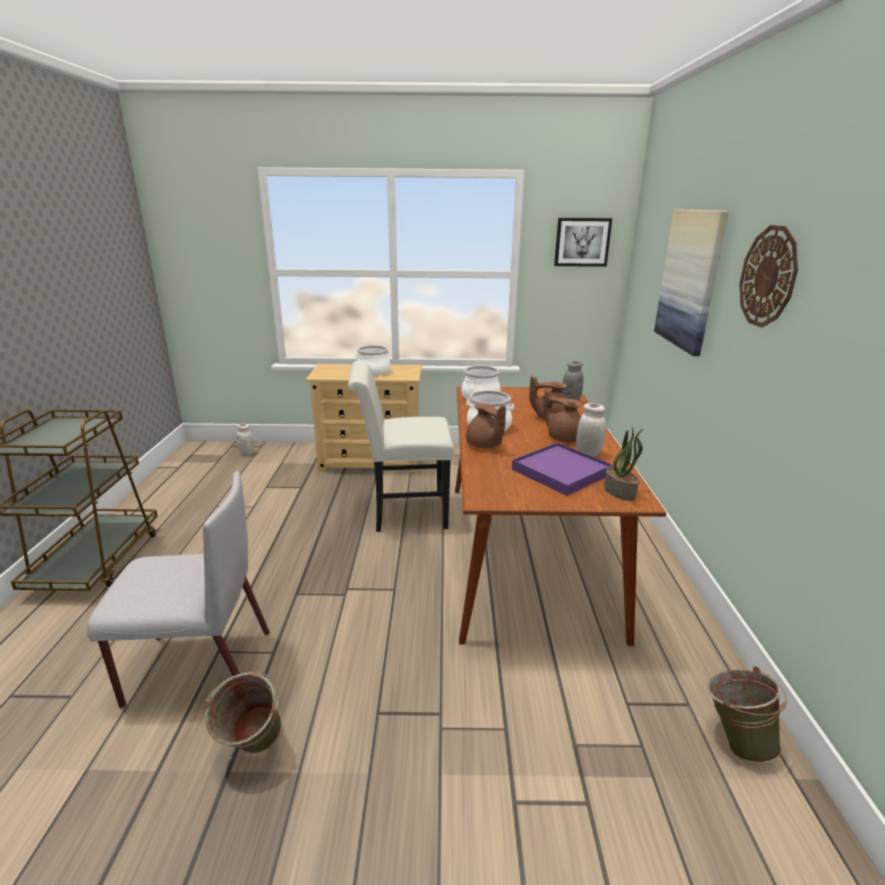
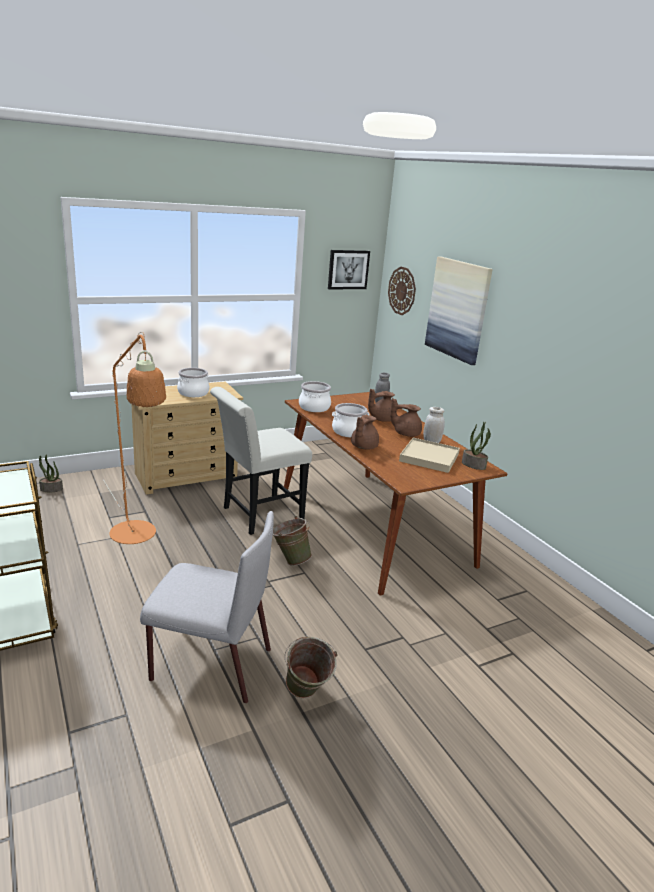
camera: 30 degrees left, 0 degrees up
grey chair [87,471,270,708] -> grey chair turned 45 degrees clockwise [140,511,274,703]
white jar [236,424,254,455] -> potted plant [39,454,63,492]
brown teapot [466,404,506,448] -> brown teapot turned 90 degrees clockwise [351,415,379,450]
purple tray [512,442,613,496] -> beige tray [399,438,460,473]
green bucket [707,666,787,763] -> green bucket moved to [273,516,312,566]
wall clock [739,225,798,328] -> wall clock moved to [388,266,416,315]
none -> orange floor lamp [104,332,166,544]

